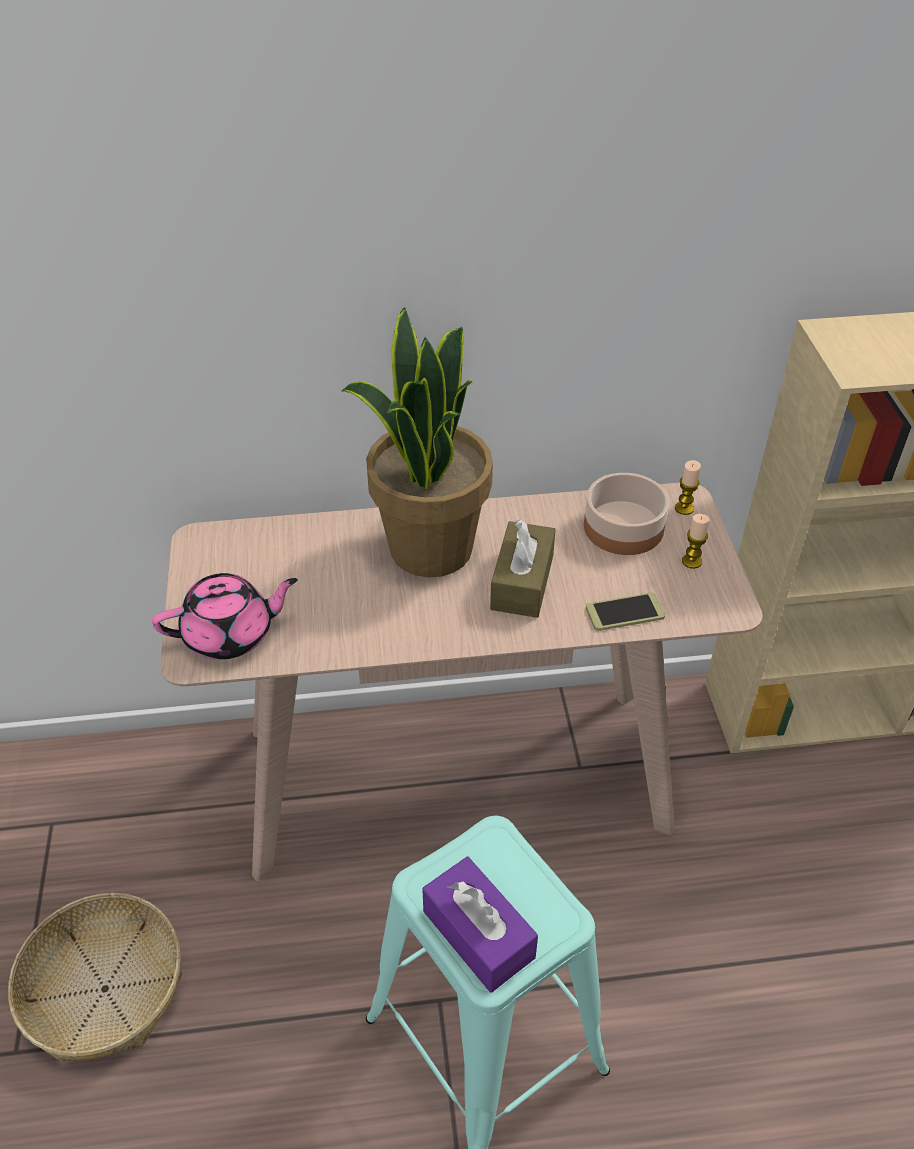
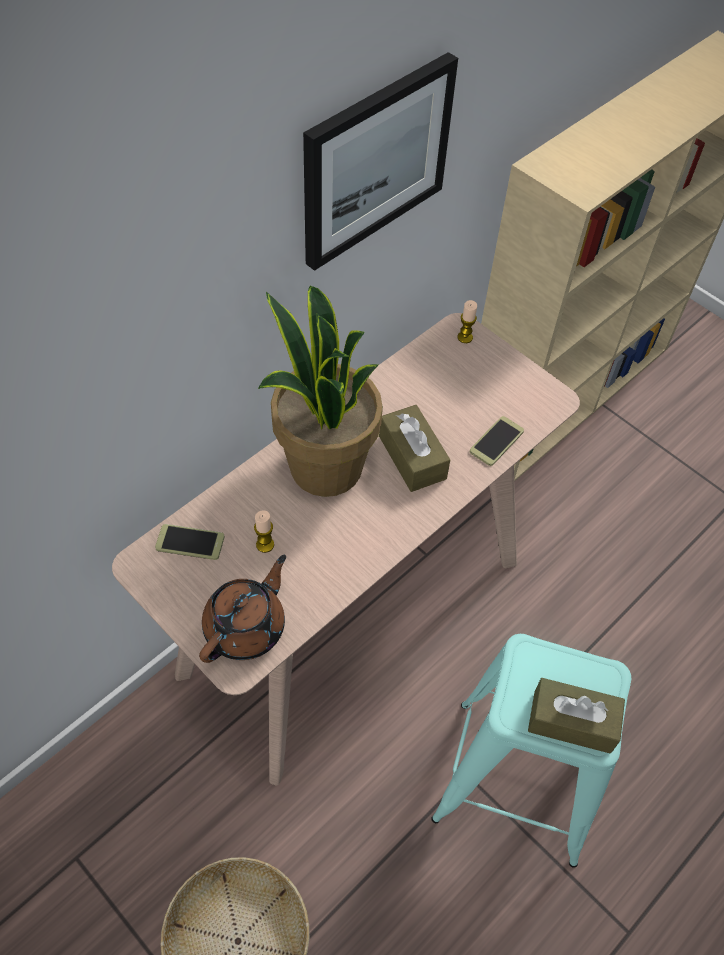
camera: 40 degrees left, 10 degrees up
pink teapot [152,573,298,660] -> brown teapot [199,555,286,663]
purple tissue box [422,857,538,993] -> brown tissue box [528,678,625,754]
bowl [584,473,669,555] -> none
candle [682,514,710,569] -> candle moved to [254,510,274,553]
none -> phone [155,524,224,560]
none -> picture [303,52,458,271]

